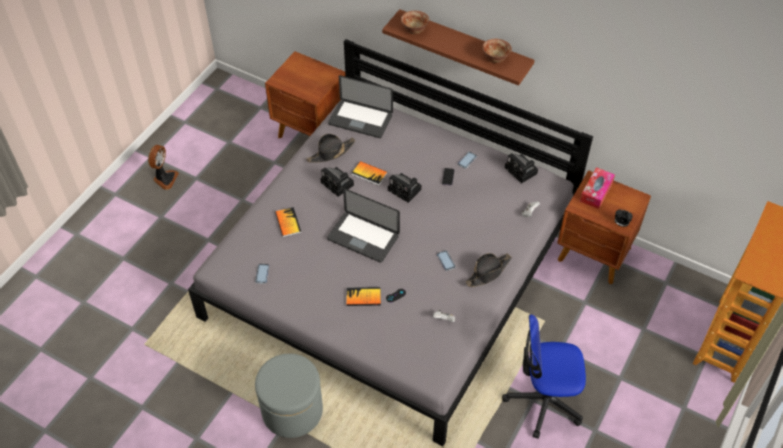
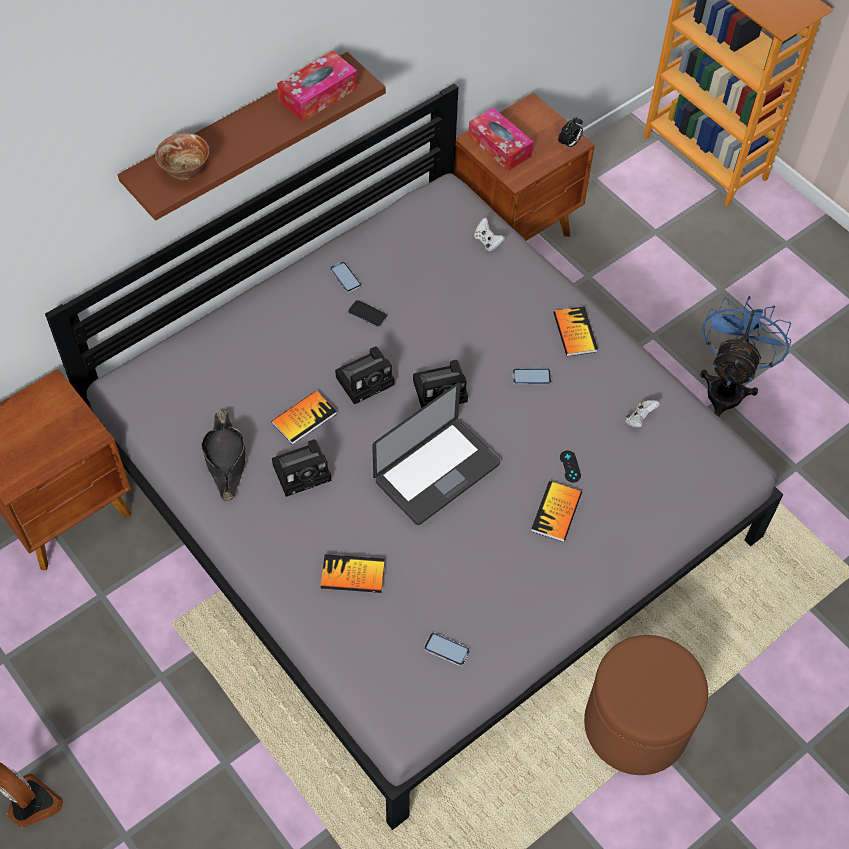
camera: 70 degrees left, 5 degrees up
grey ottoman [255,354,323,438] -> brown ottoman [584,635,708,775]
laptop [328,75,393,138] -> none
black hat [465,253,512,287] -> book [553,306,598,357]
bowl [482,39,512,63] -> tissue box [277,51,358,122]
office chair [502,314,586,439] -> blue fan [700,296,791,418]
camera [505,153,538,184] -> camera moved to [413,360,468,408]

